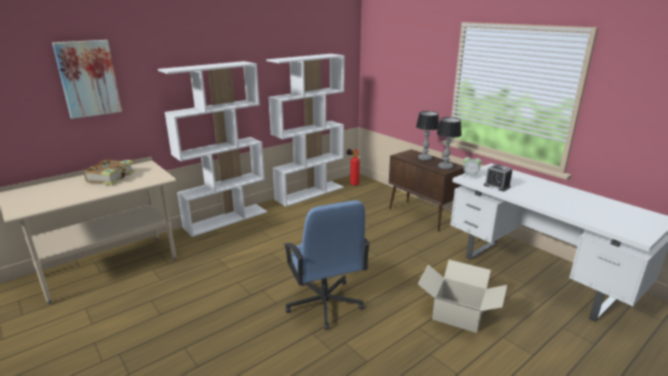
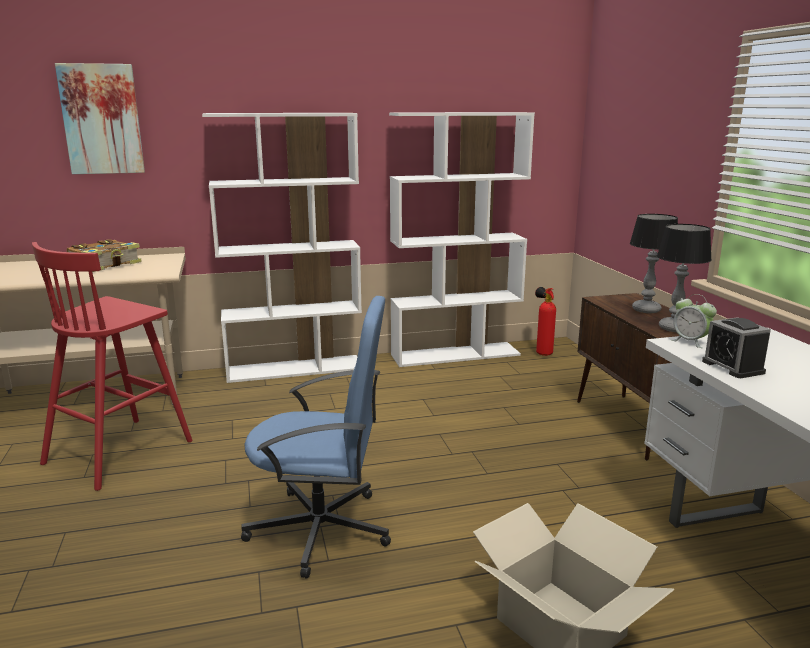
camera: 25 degrees right, 5 degrees down
blue office chair [284,200,370,330] -> blue office chair turned 90 degrees counterclockwise [241,296,391,579]
none -> red stool [32,242,192,491]

